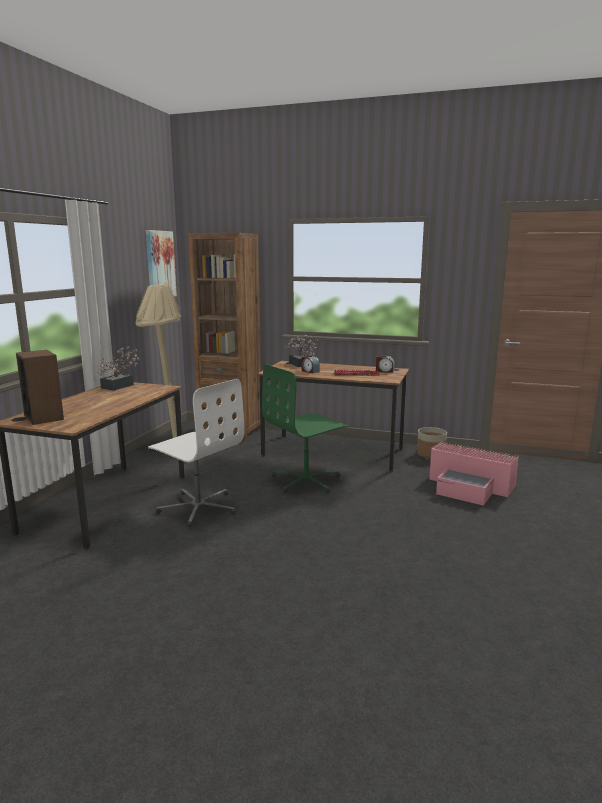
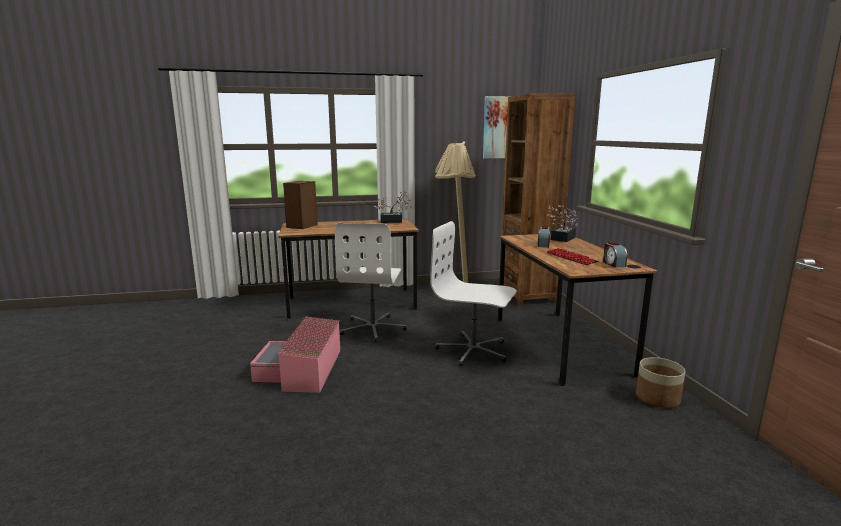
camera: 60 degrees right, 0 degrees up
green office chair [262,364,348,493] -> white office chair [430,221,517,366]
pink storage box [429,442,519,506] -> pink storage box moved to [250,317,340,393]

